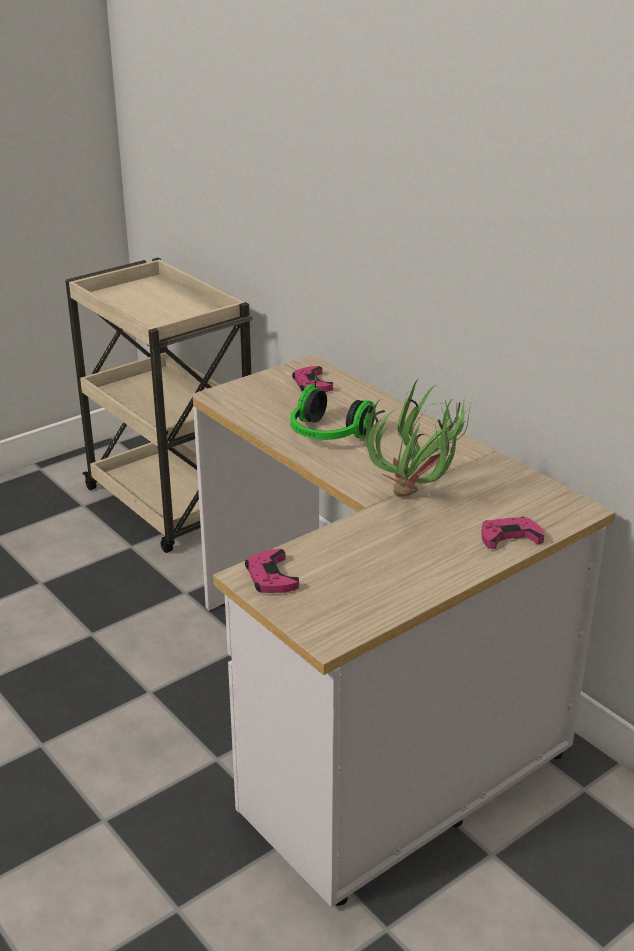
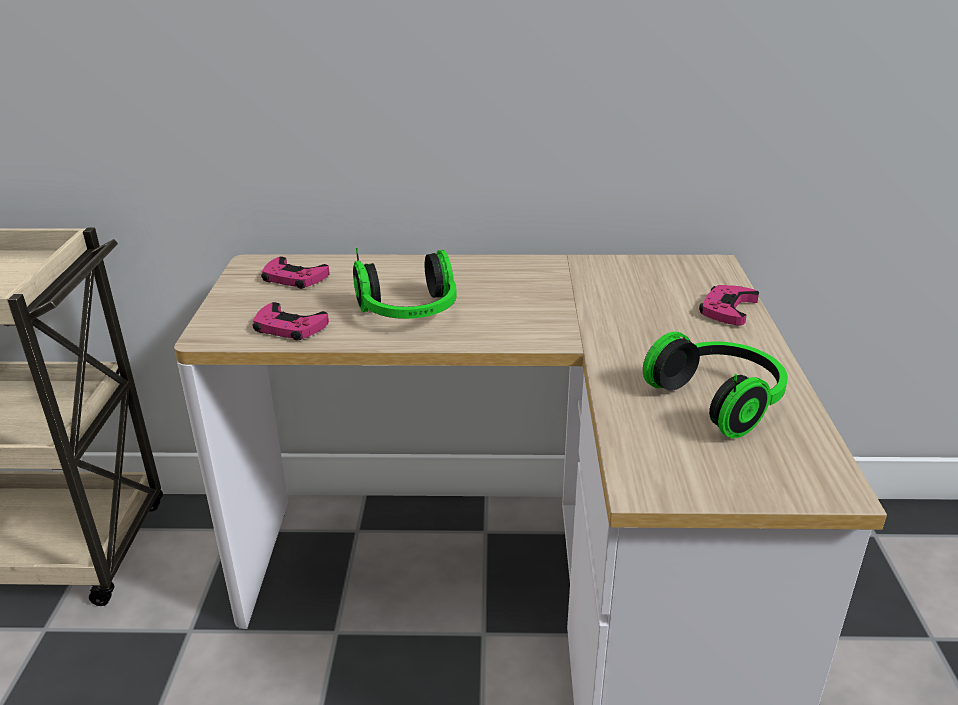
camera: 50 degrees left, 0 degrees up
pink game controller [245,549,299,593] -> pink game controller moved to [252,302,329,341]
potted plant [363,377,472,496] -> none
none -> headphones [643,332,788,438]

